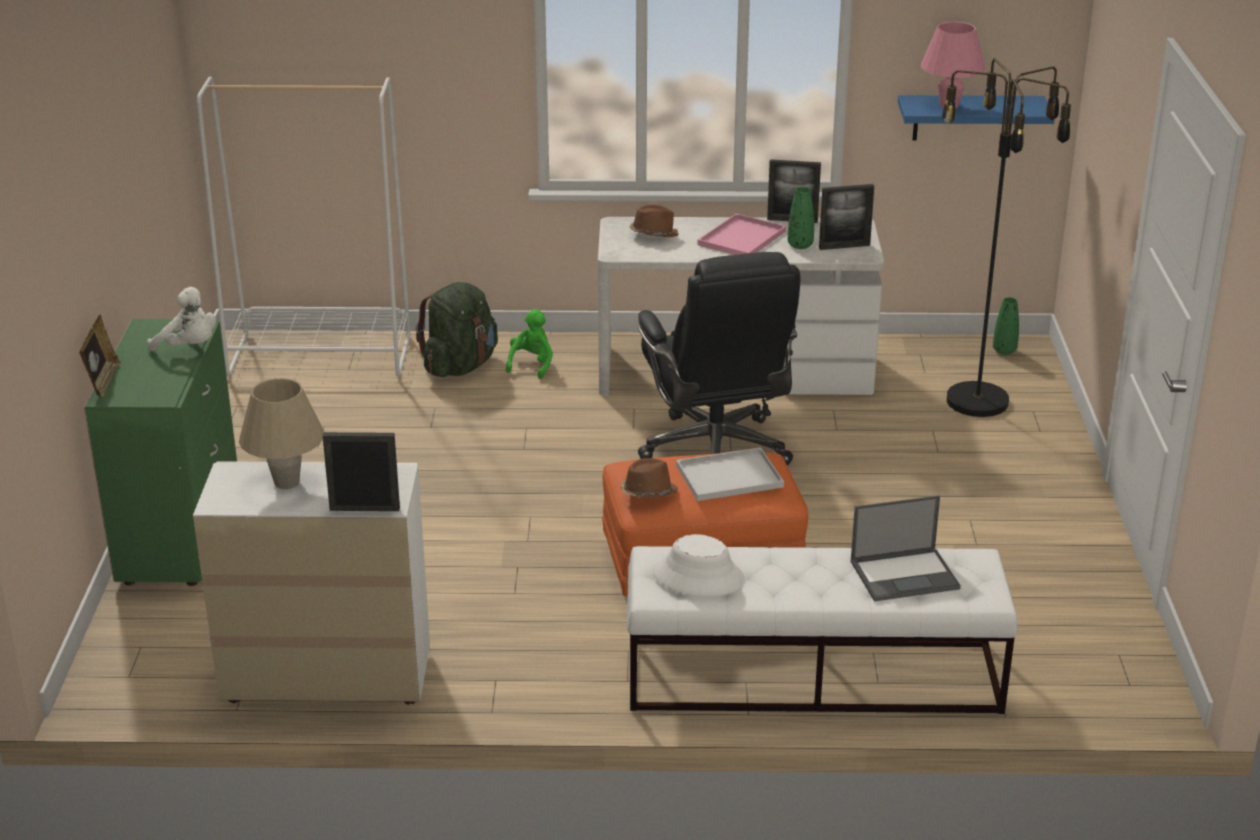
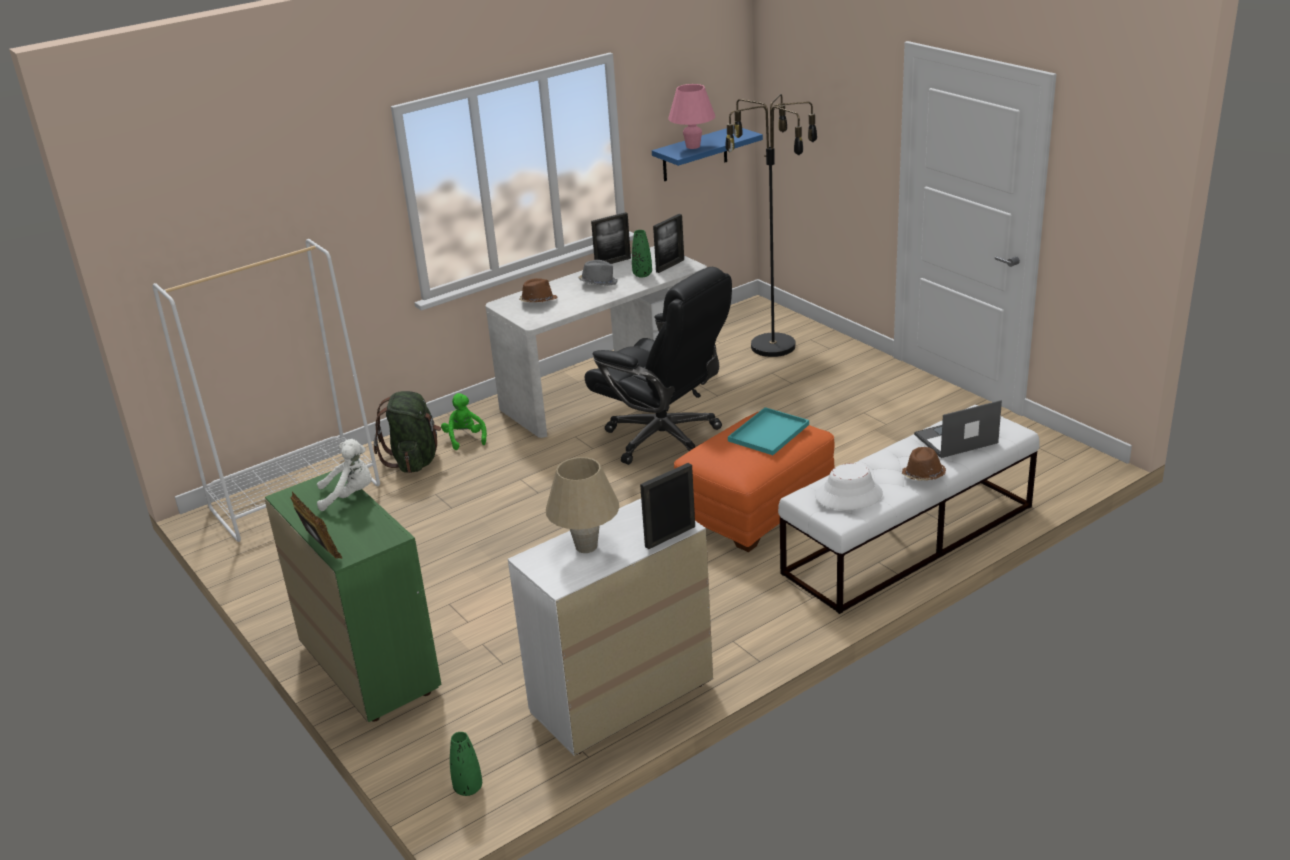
camera: 35 degrees left, 0 degrees up
brown hat [621,458,678,499] -> brown hat moved to [902,447,946,481]
white tray [676,447,784,501] -> turquoise tray [728,407,809,455]
pink tray [697,214,786,255] -> grey hat [579,260,618,286]
laptop [851,495,961,601] -> laptop turned 150 degrees counterclockwise [914,400,1002,458]
green vase [993,297,1019,355] -> green vase moved to [450,732,482,796]

